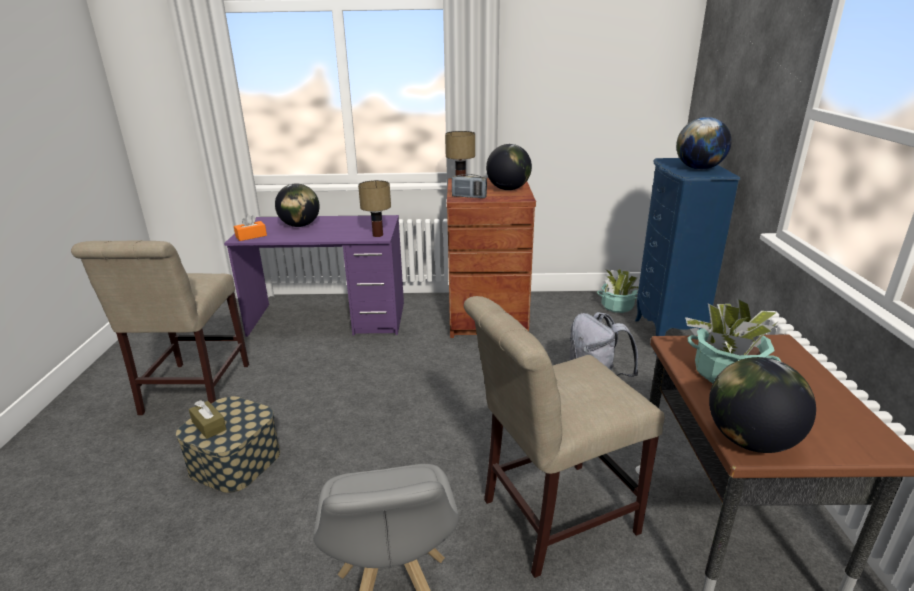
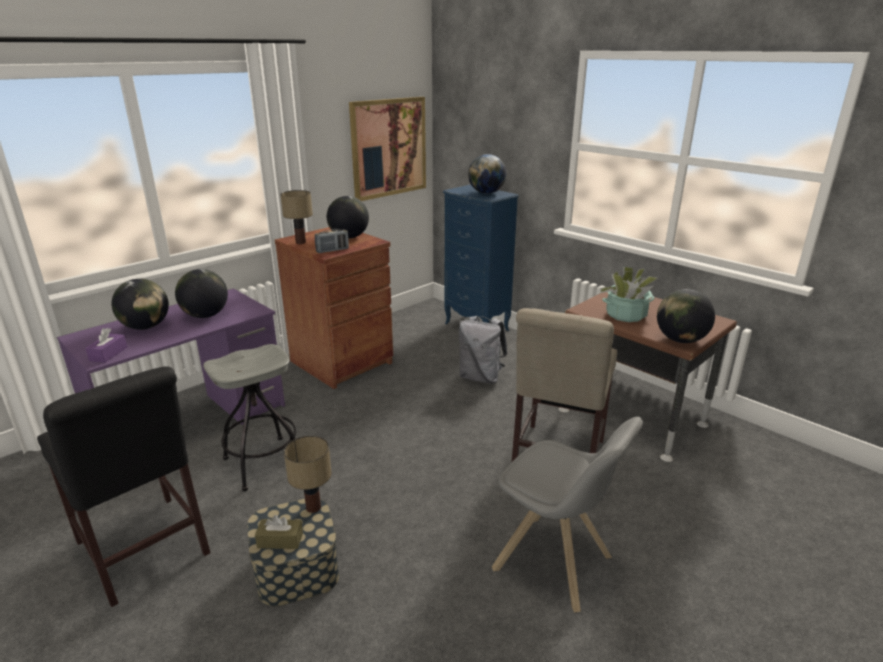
camera: 45 degrees left, 0 degrees up
beige chair [71,240,249,415] -> black chair [37,366,211,607]
orange tissue box [234,214,267,241] -> purple tissue box [86,328,127,363]
table lamp [358,180,391,237] -> table lamp moved to [284,436,332,513]
potted plant [597,268,639,313] -> none
none -> globe [175,269,228,318]
none -> grey stool [203,344,296,491]
none -> picture [349,97,426,201]

